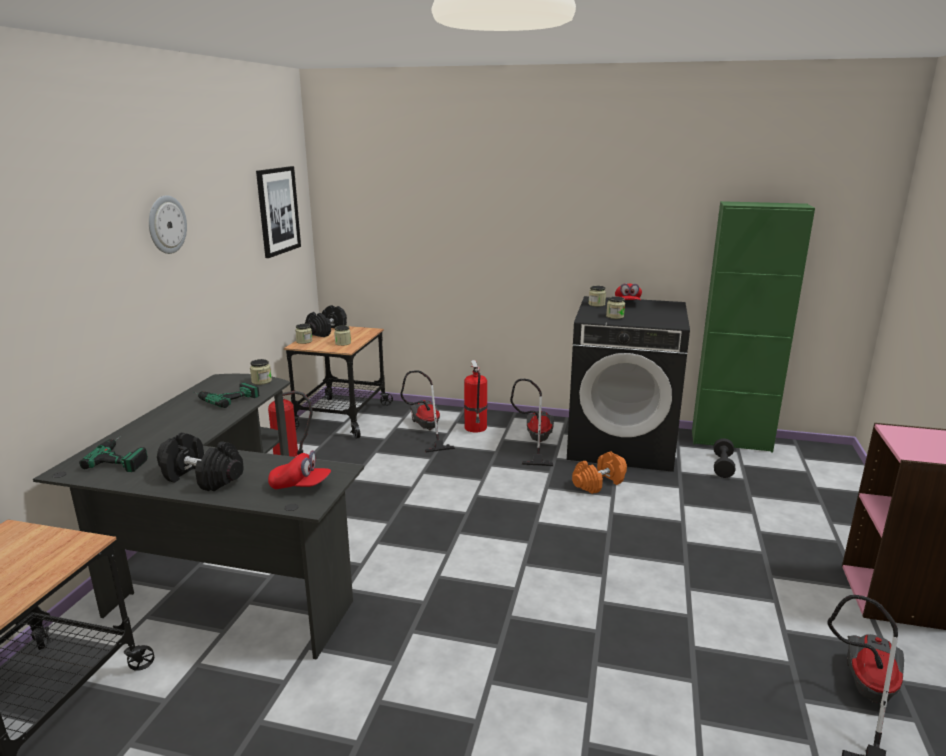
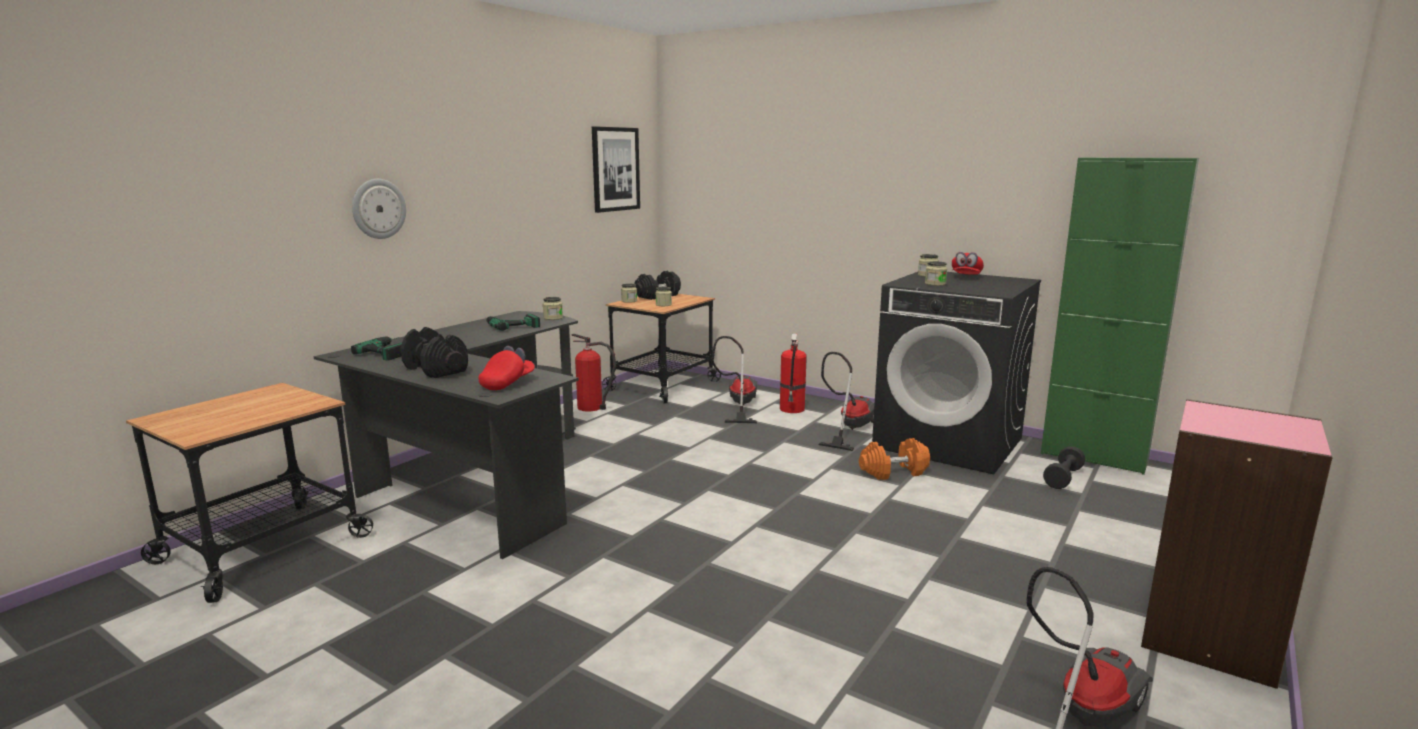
camera: 20 degrees right, 5 degrees down
wall clock [149,195,187,254] -> wall clock moved to [352,179,406,239]
red cap [268,450,331,489] -> red cap turned 90 degrees counterclockwise [478,346,535,390]

